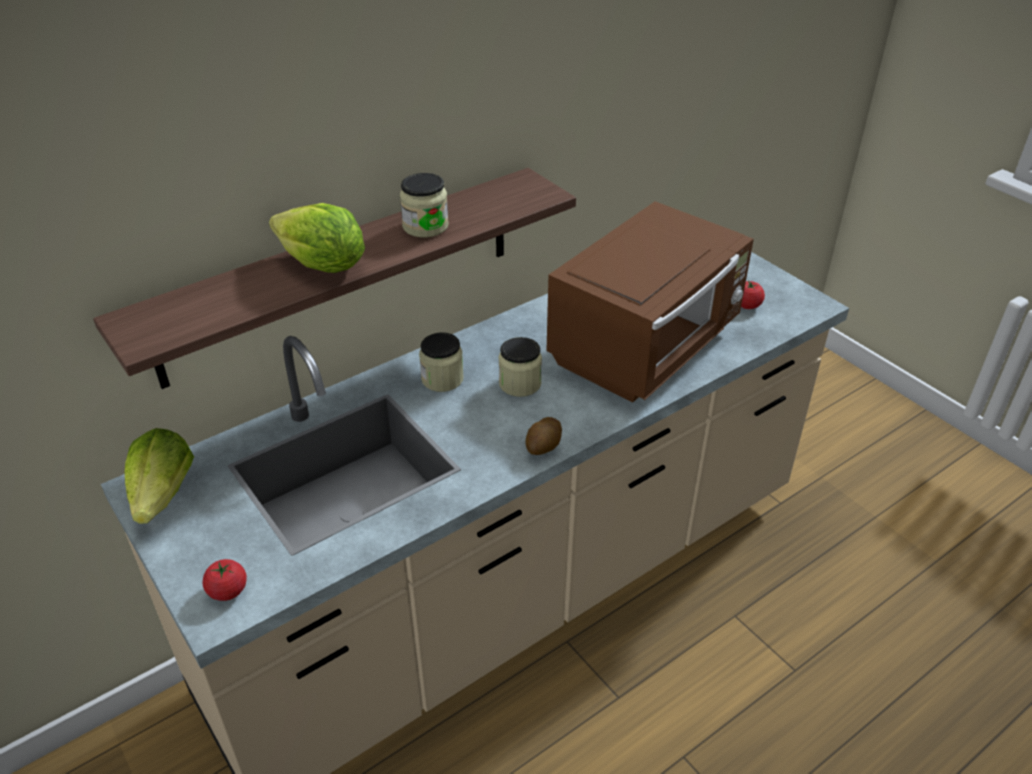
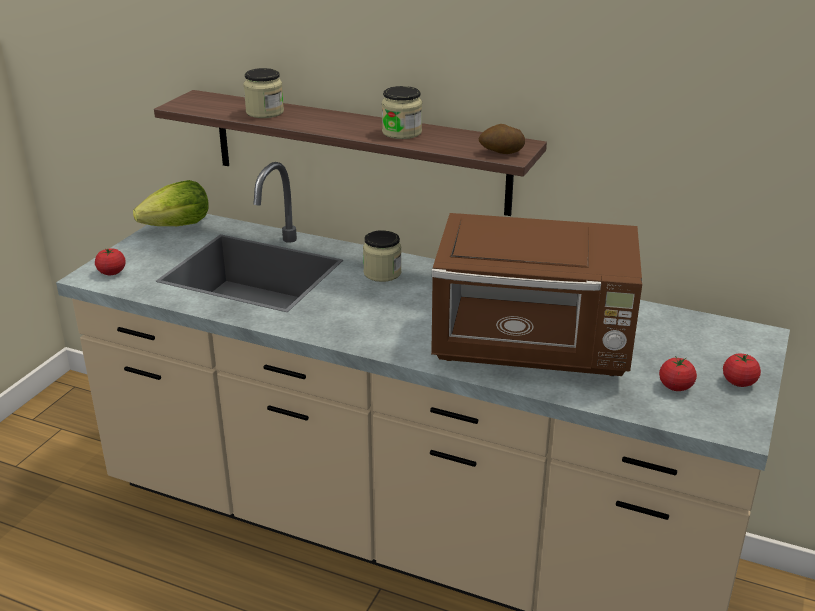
camera: 60 degrees right, 10 degrees down
lettuce [269,203,365,273] -> none
jar [498,337,542,397] -> jar moved to [243,68,284,118]
potato [525,417,562,455] -> potato moved to [478,124,525,154]
none -> tomato [723,354,761,387]

